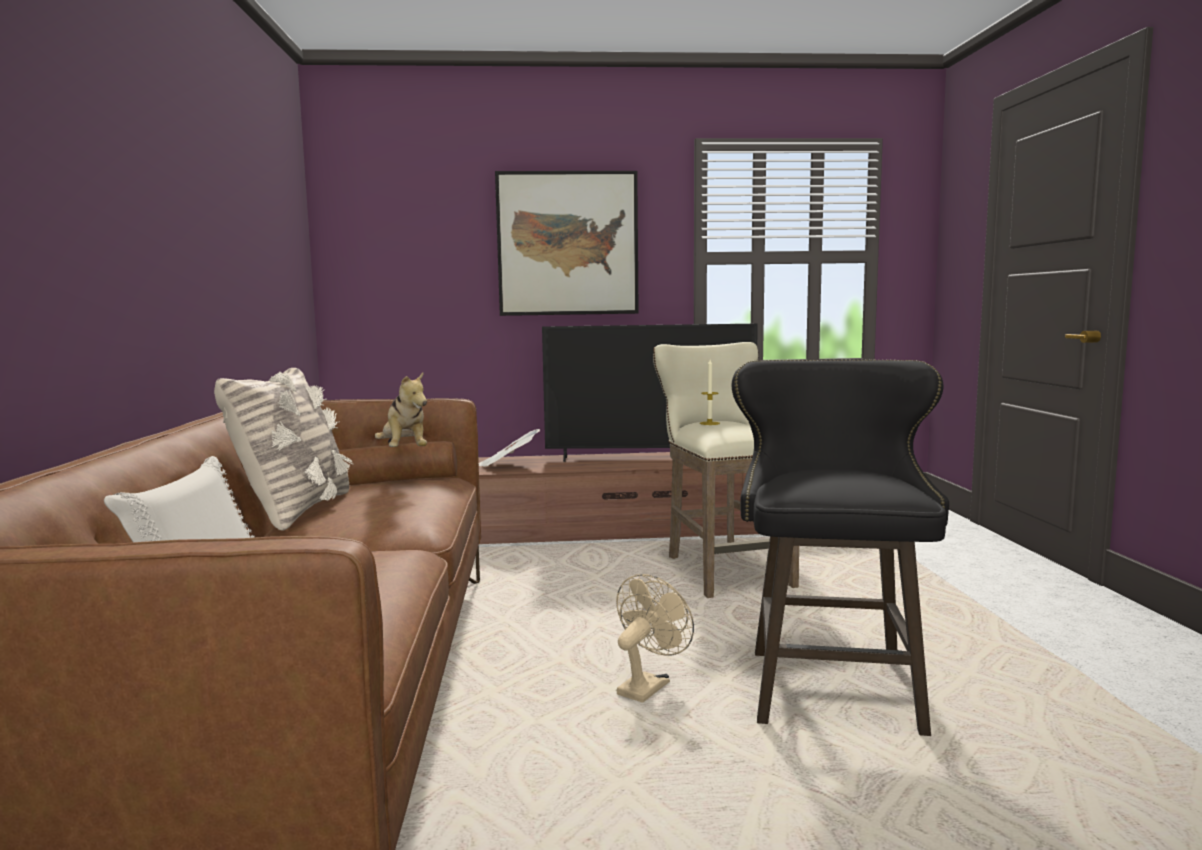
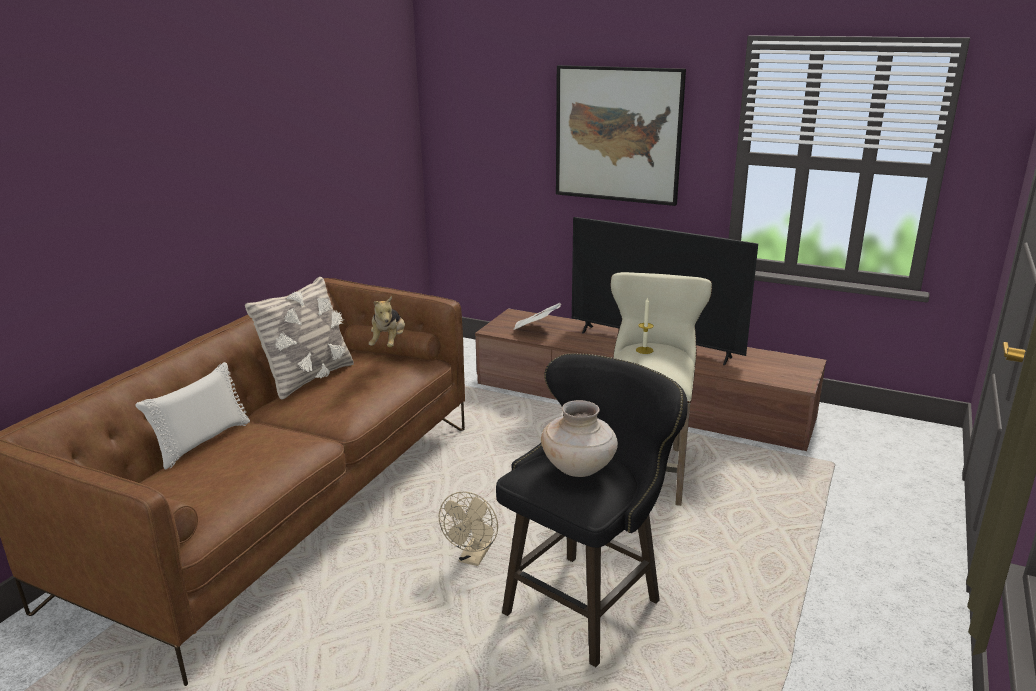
camera: 30 degrees right, 15 degrees up
beige fan [616,574,694,703] -> beige fan turned 135 degrees clockwise [439,492,498,566]
none -> beige vase [541,400,618,477]

